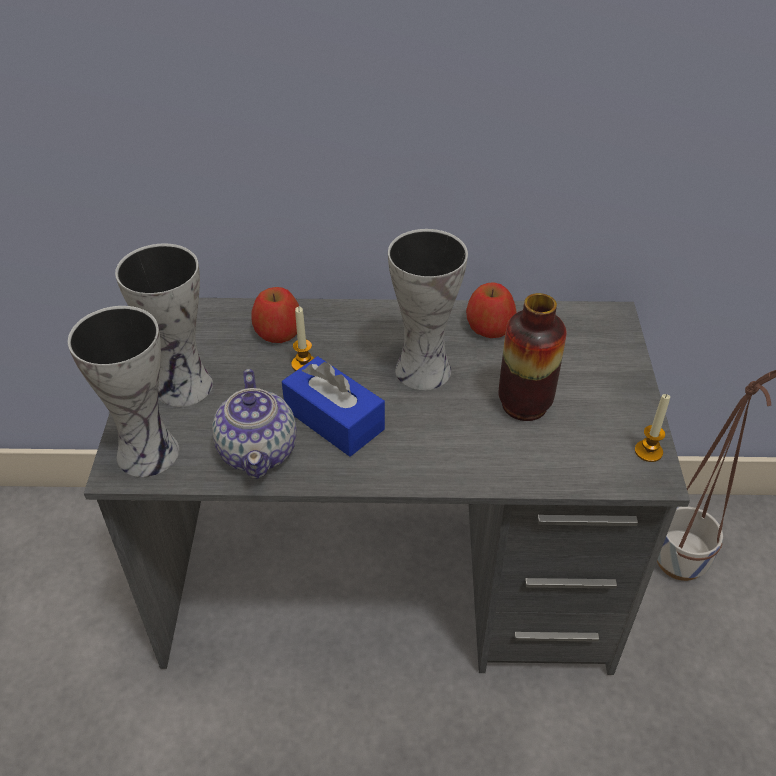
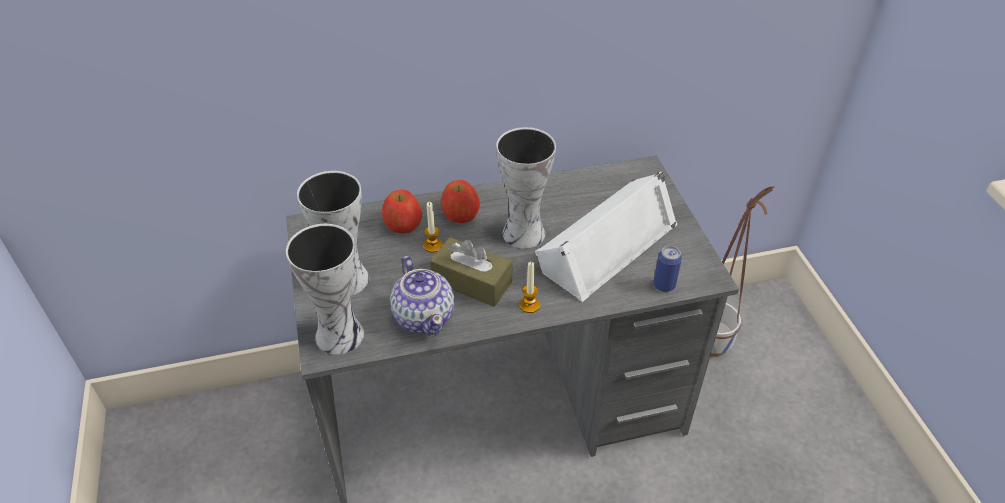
camera: 15 degrees left, 0 degrees up
blue tissue box [282,356,385,456] -> brown tissue box [430,237,512,307]
apple [466,283,517,338] -> apple moved to [441,180,480,223]
vase [498,293,567,421] -> white speaker [535,171,677,302]
candle [635,394,670,462] -> candle moved to [519,262,540,313]
none -> can [653,246,682,292]

